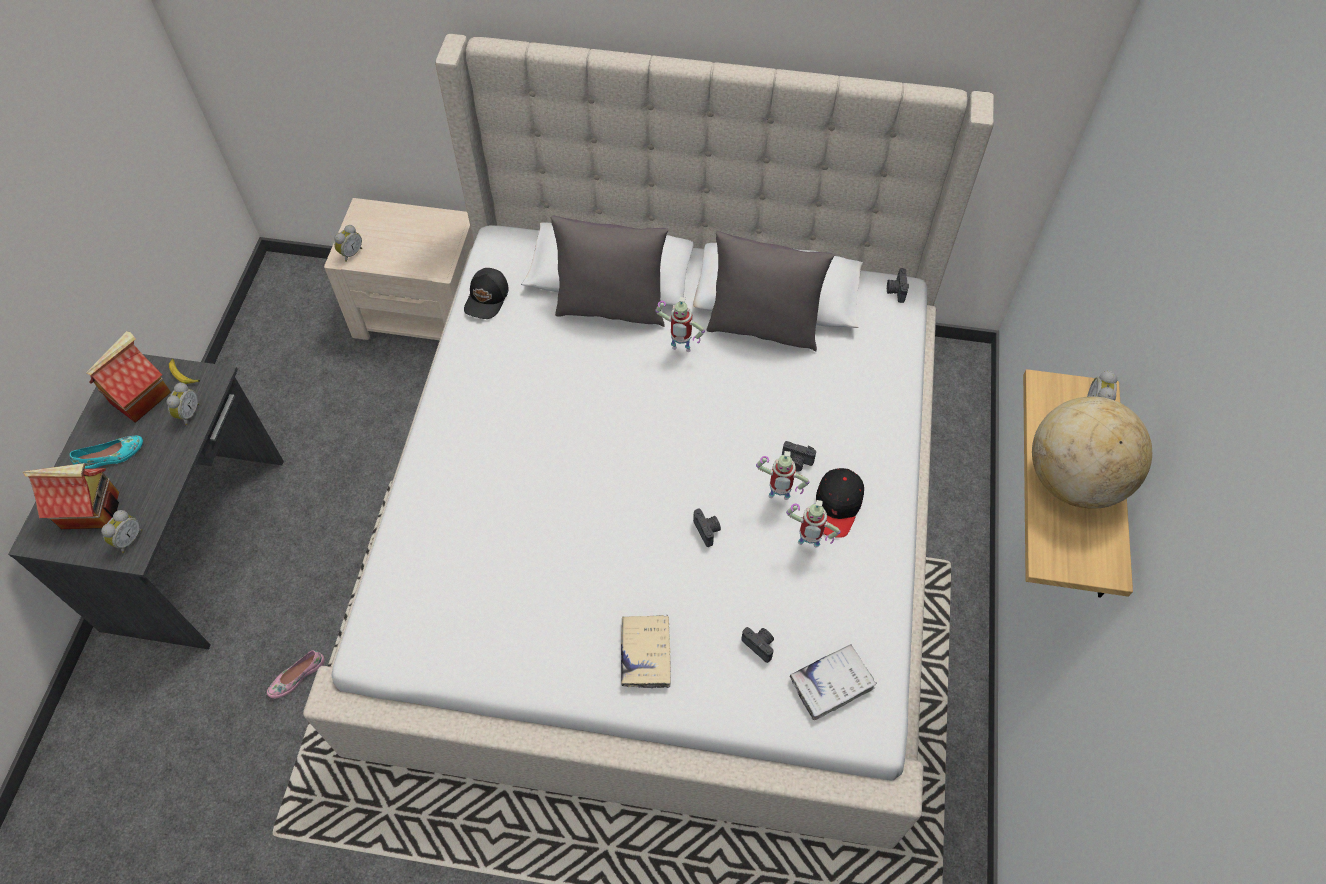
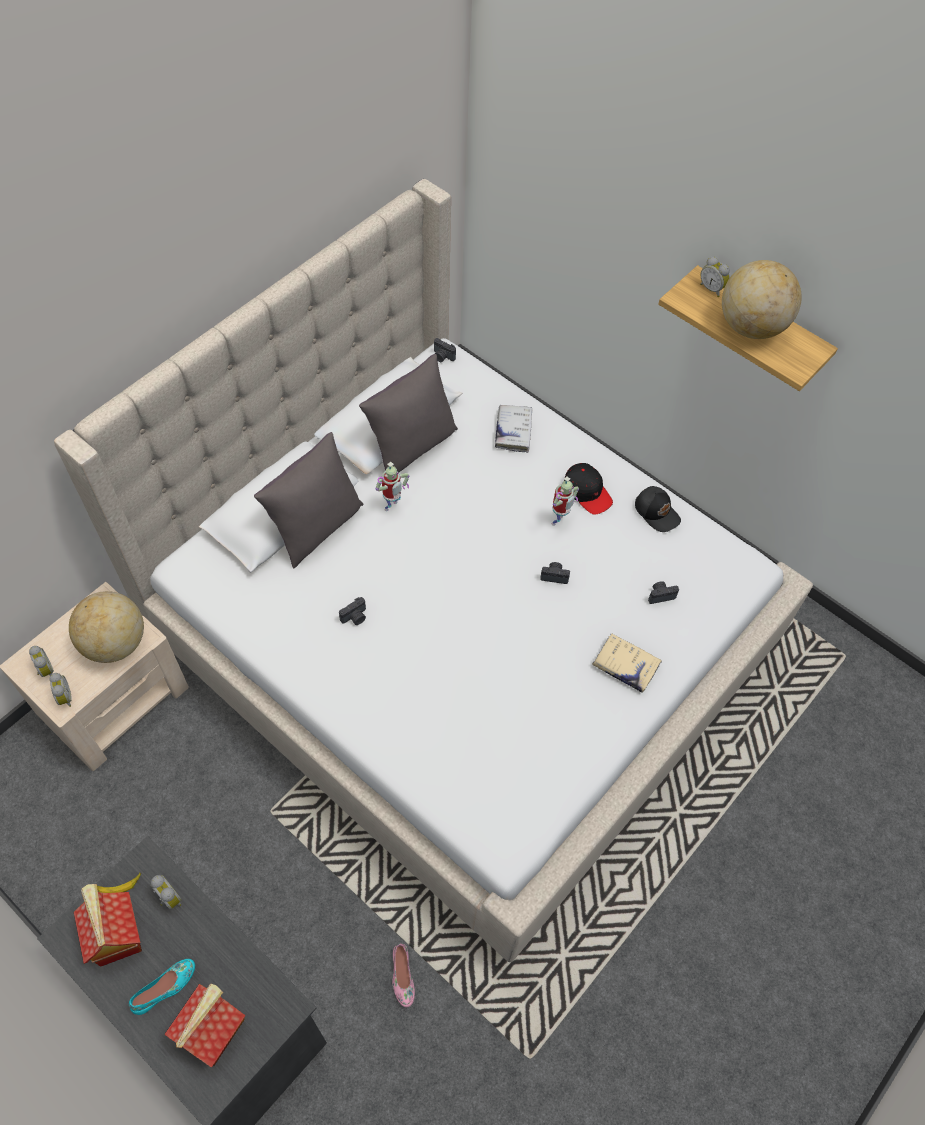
camera: 60 degrees left, 0 degrees up
turquoise shoe [70,436,143,469] -> turquoise shoe turned 45 degrees clockwise [129,959,195,1015]
alarm clock [101,510,142,553] -> alarm clock moved to [29,646,54,677]
black cap [464,268,509,319] -> black cap moved to [635,486,681,532]
camera [782,441,816,471] -> camera moved to [339,597,366,625]
toy robot [786,500,841,548] -> none
white book [790,644,877,720] -> white book moved to [495,405,533,453]
none -> globe [69,591,144,663]

